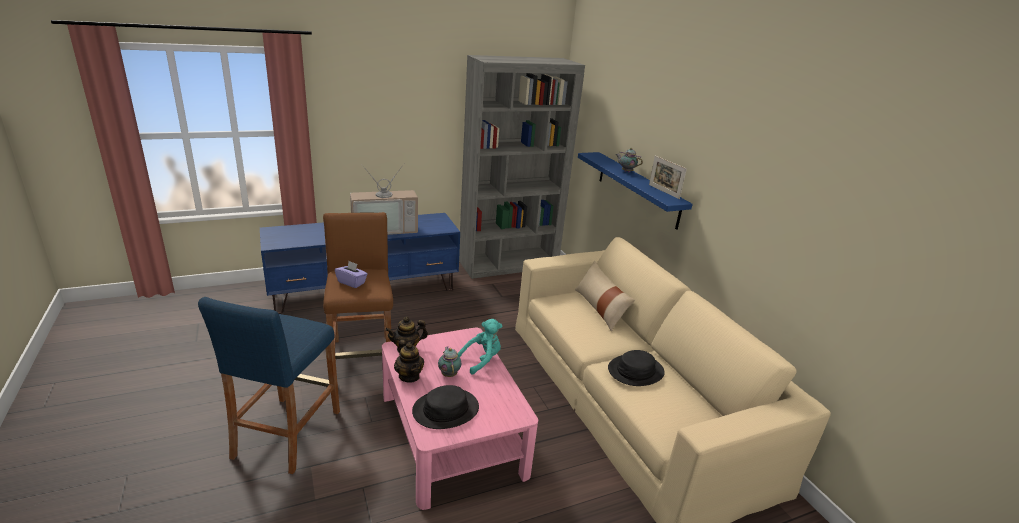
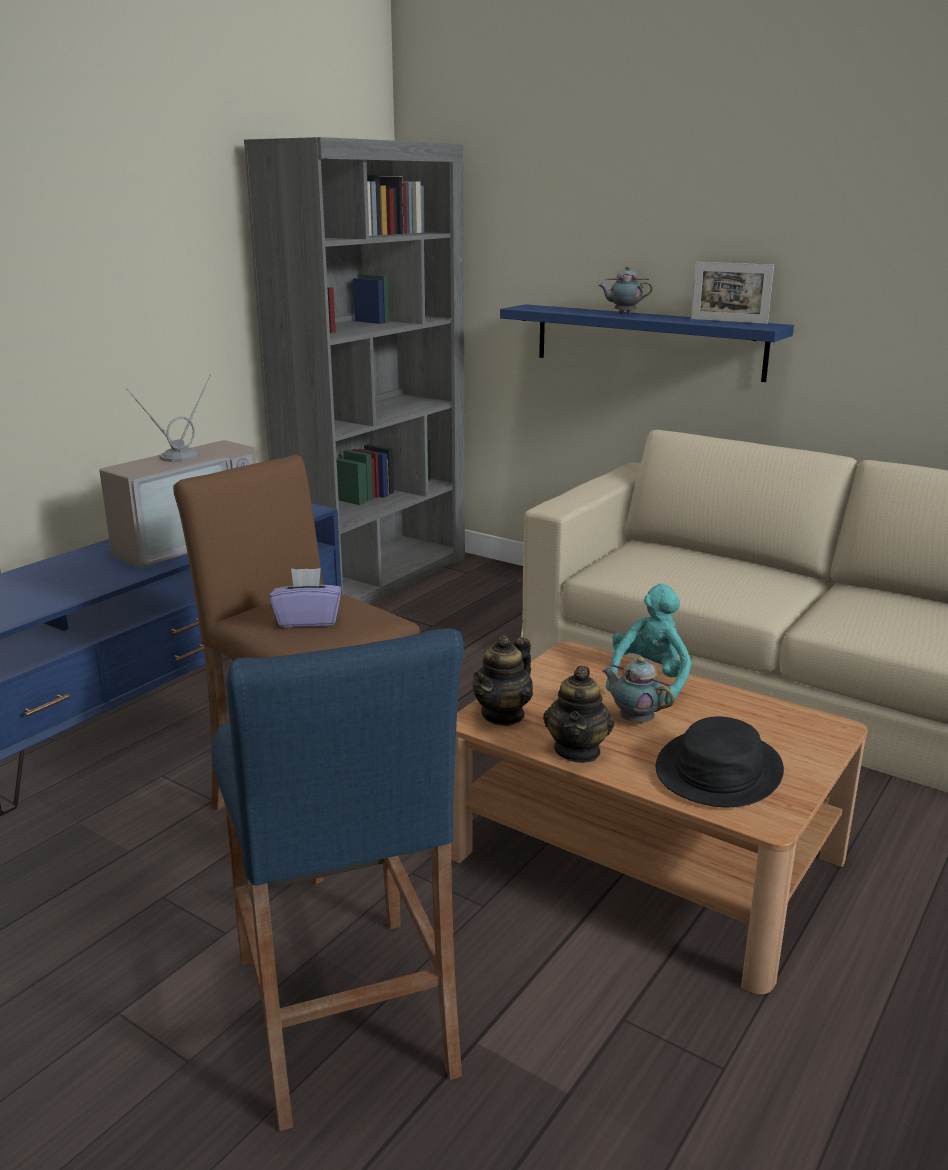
camera: 30 degrees left, 5 degrees down
pink coffee table [382,328,538,510] -> brown coffee table [451,641,868,994]
teapot [394,340,424,383] -> teapot turned 75 degrees clockwise [543,666,614,763]
beige pillow [575,261,635,331] -> none
black hat [608,350,665,386] -> none

